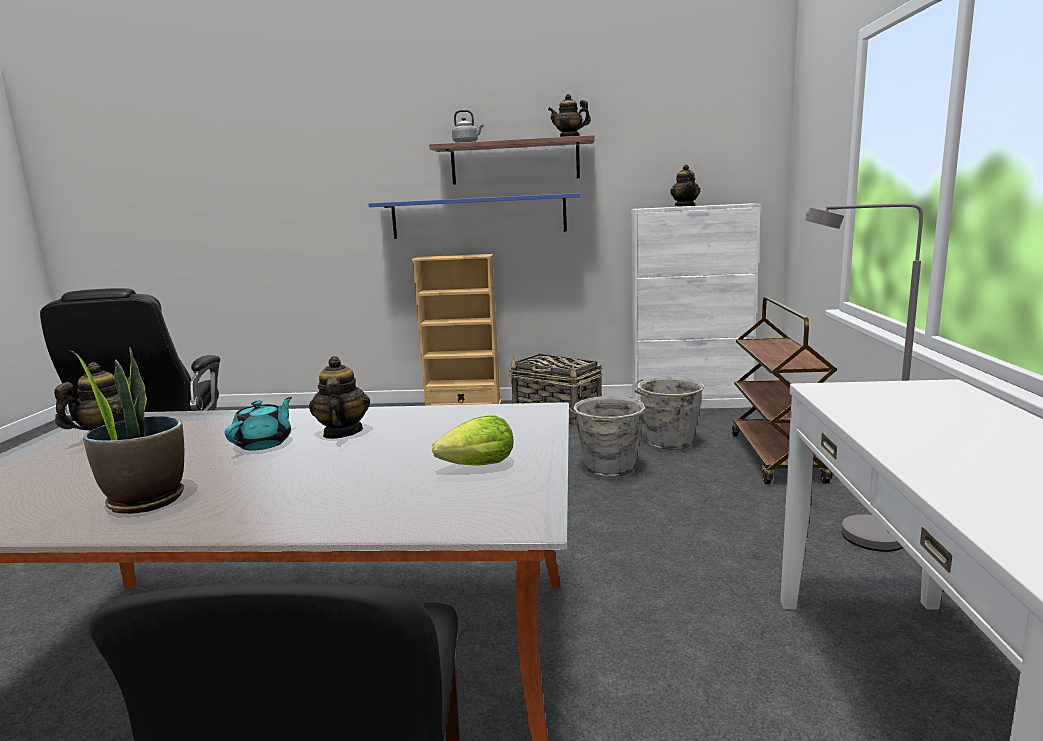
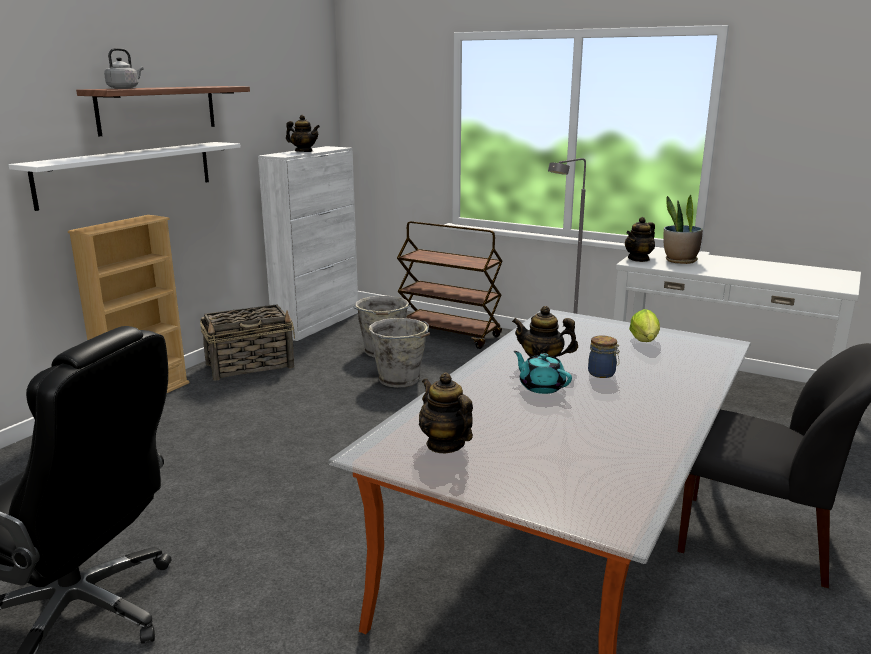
camera: 65 degrees left, 5 degrees up
potted plant [70,347,184,514] -> potted plant moved to [663,195,703,264]
blue shelf [369,193,580,239] -> white shelf [8,142,241,211]
teapot [548,94,591,137] -> teapot moved to [625,217,655,262]
none -> jar [588,335,620,378]

